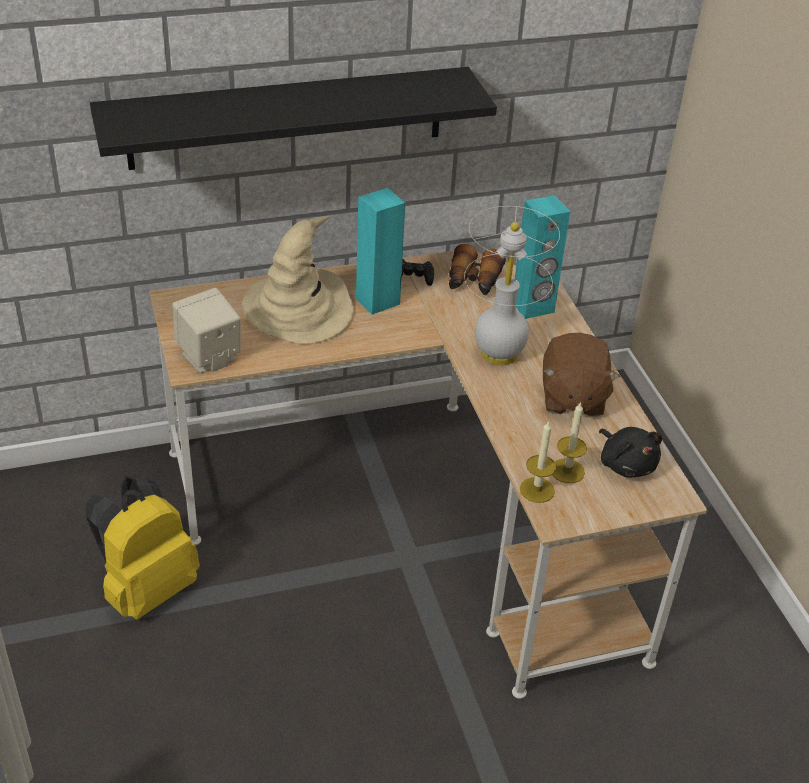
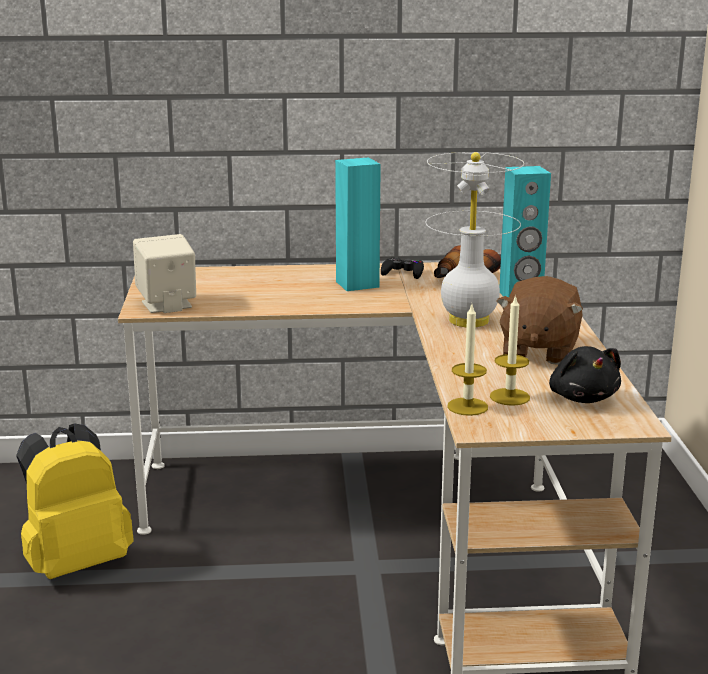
camera: 15 degrees right, 20 degrees down
black shelf [90,67,497,170] -> none
beige hat [242,216,354,344] -> none

